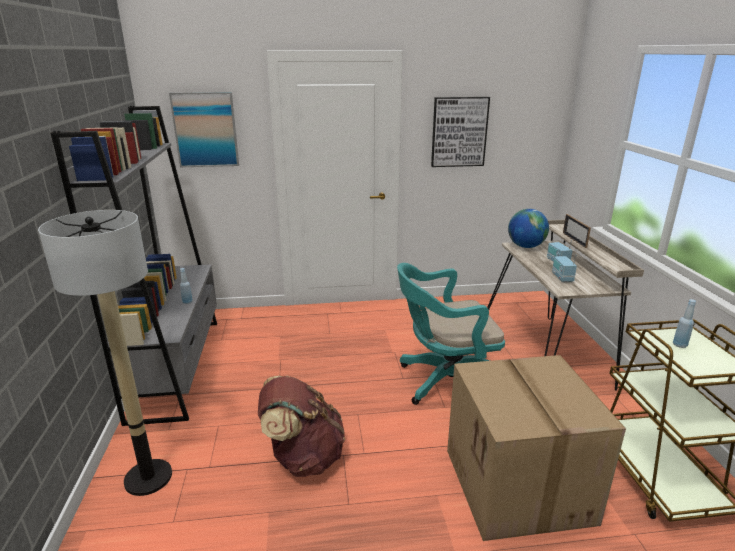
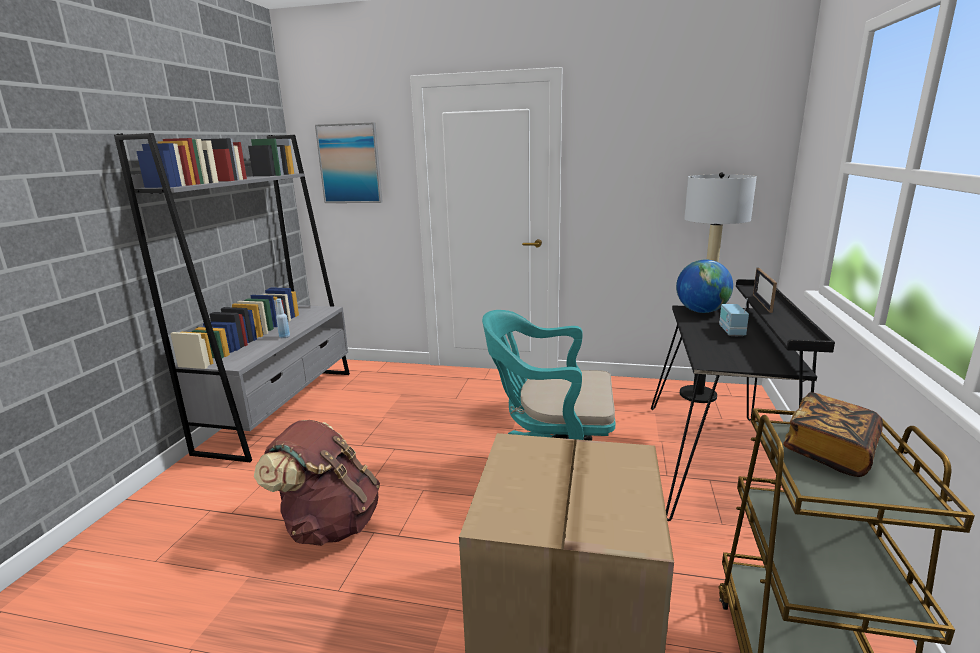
camera: 20 degrees right, 5 degrees down
floor lamp [38,210,172,496] -> floor lamp moved to [680,172,757,403]
picture [431,97,490,167] -> none
beige desk [487,220,644,391] -> black desk [651,279,835,521]
radio [552,254,577,282] -> none
blue bottle [673,299,696,348] -> book [783,392,883,477]

